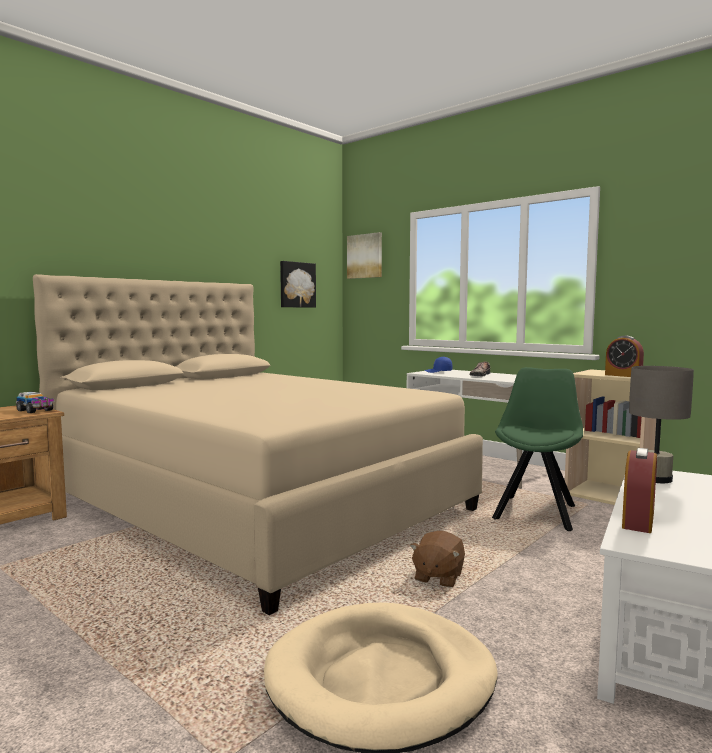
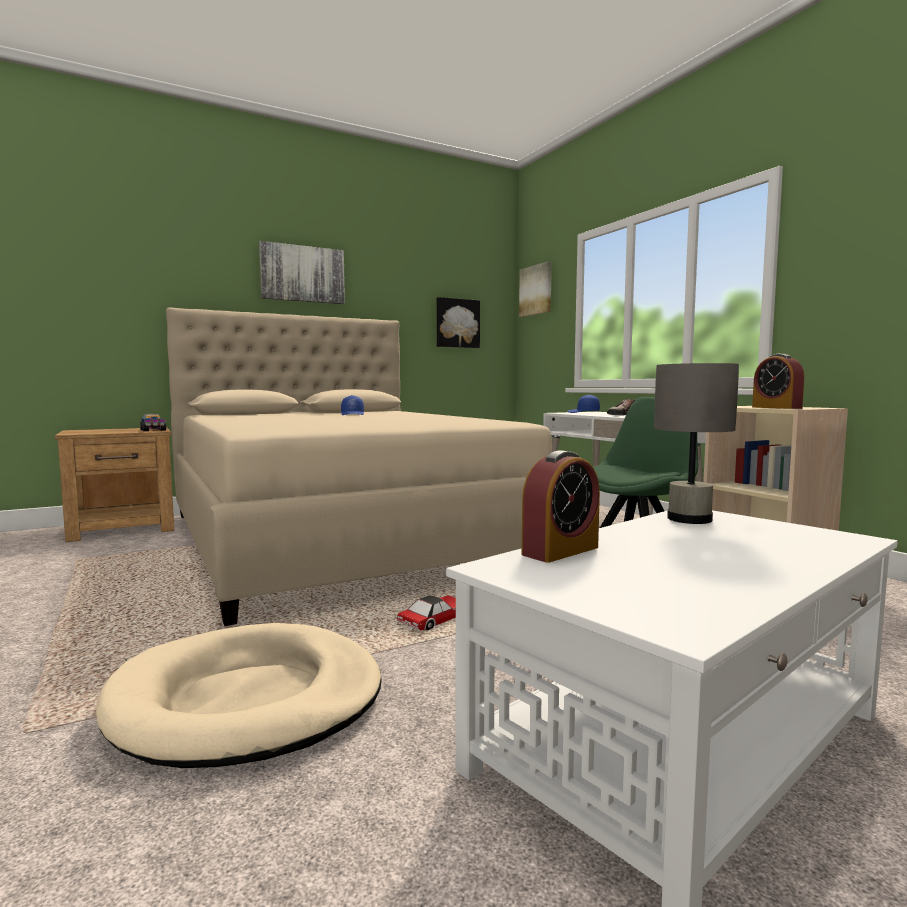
camera: 20 degrees right, 0 degrees up
brown plush toy [410,531,465,587] -> toy car [397,595,456,631]
none -> picture [259,241,345,304]
none -> blue cap [341,395,364,415]

